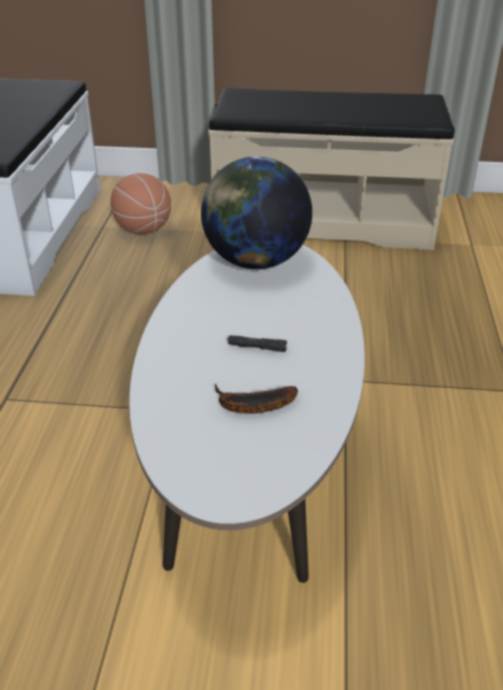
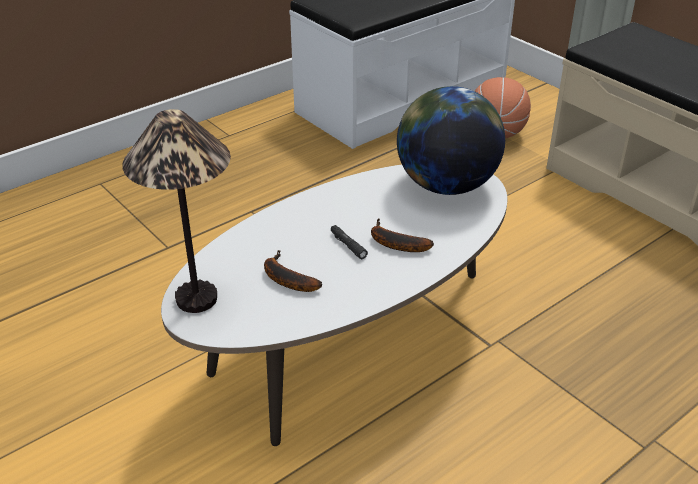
camera: 45 degrees right, 0 degrees up
none -> table lamp [122,109,231,313]
none -> banana [371,218,434,252]

